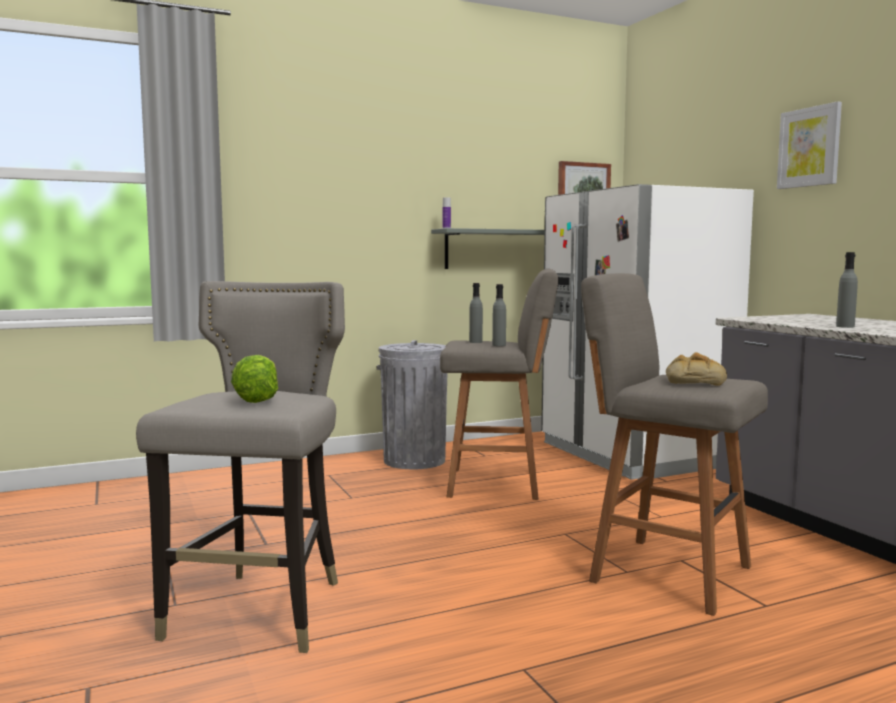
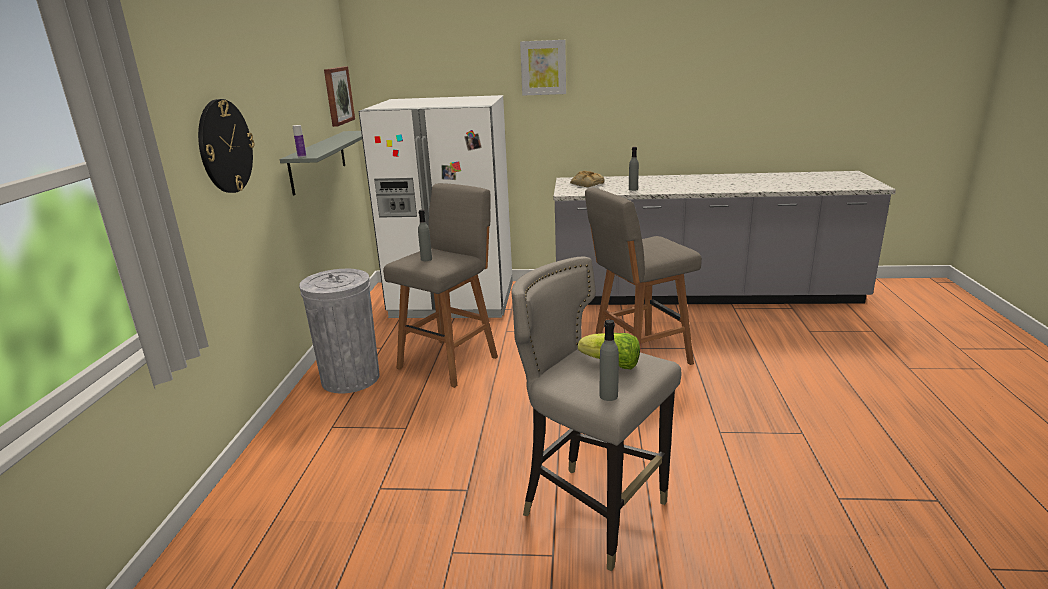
camera: 60 degrees left, 15 degrees up
grey bottle [492,284,506,346] -> grey bottle moved to [599,320,619,401]
bread [666,352,727,386] -> bread moved to [570,171,605,187]
none -> wall clock [198,99,254,193]

